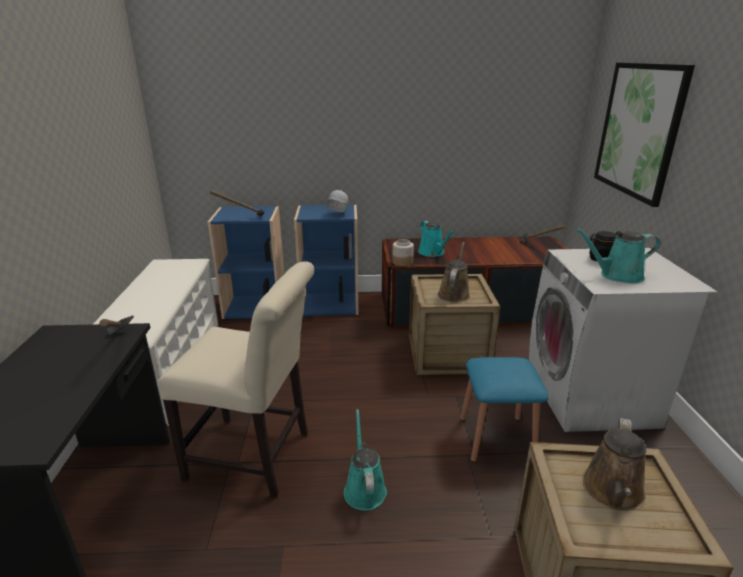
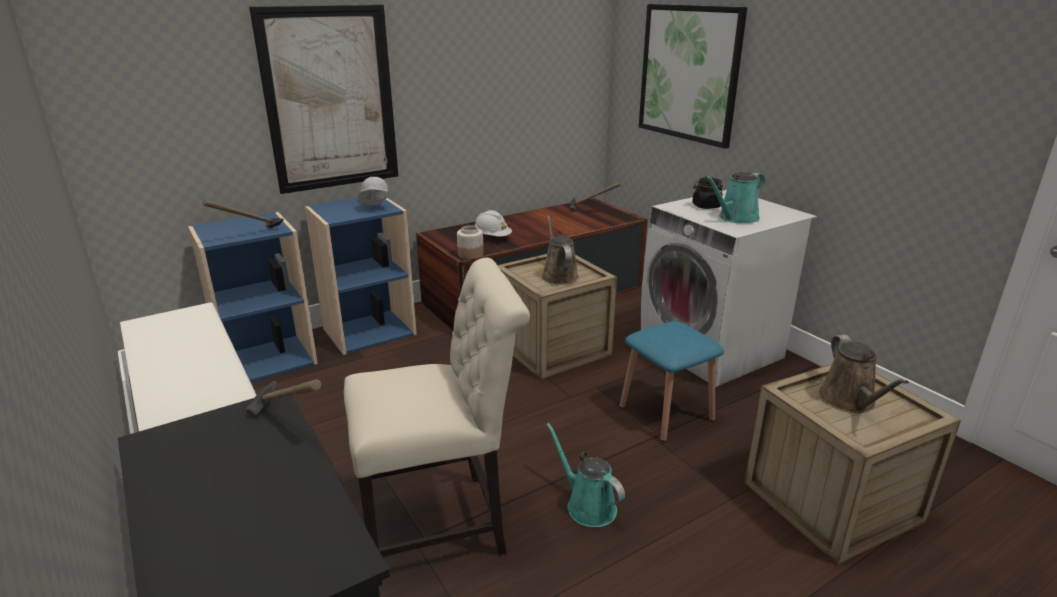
camera: 30 degrees left, 0 degrees up
turquoise watering can [418,221,455,257] -> white hard hat [475,210,512,237]
none -> picture [249,4,398,194]

